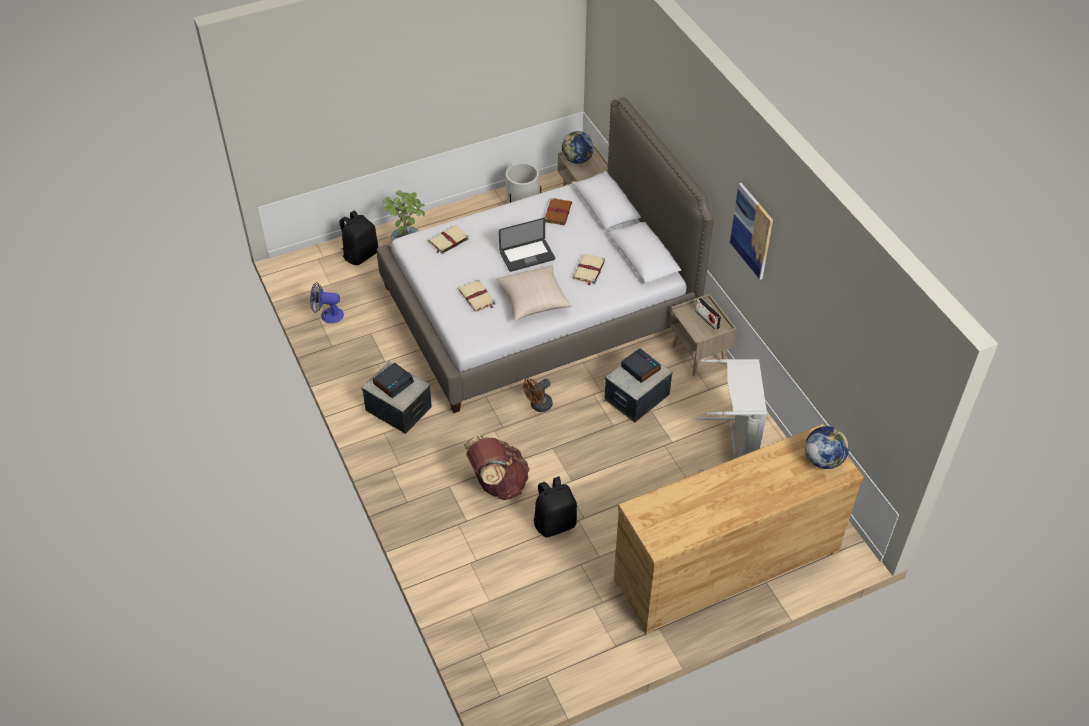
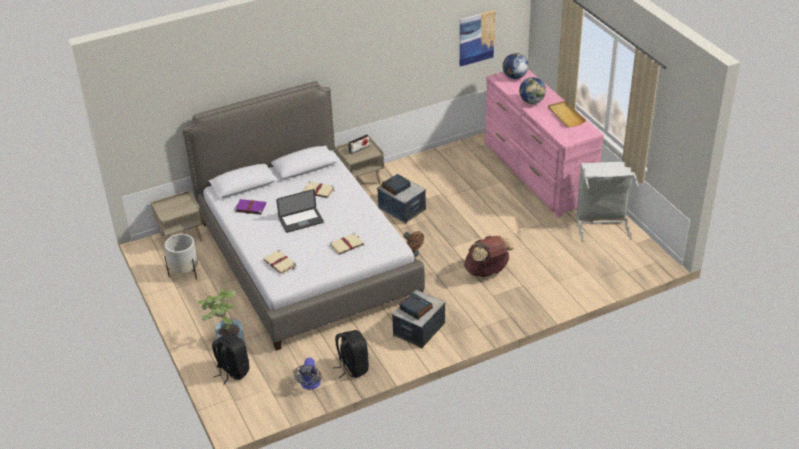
camera: 90 degrees left, 10 degrees down
beige pillow [496,265,572,321] -> none
laptop [499,218,555,272] -> laptop turned 90 degrees clockwise [276,189,324,233]
black backpack [534,477,577,538] -> black backpack moved to [333,330,369,378]
brown book [545,198,572,225] -> purple book [234,199,266,215]
globe [562,131,594,164] -> globe moved to [519,77,546,104]
brown dresser [614,424,864,635] -> pink dresser [485,69,604,218]
grey laundry basket [693,359,767,471] -> grey laundry basket moved to [576,162,639,241]
picture [730,183,773,280] -> picture moved to [460,10,496,67]
none -> beige tray [548,101,586,127]

